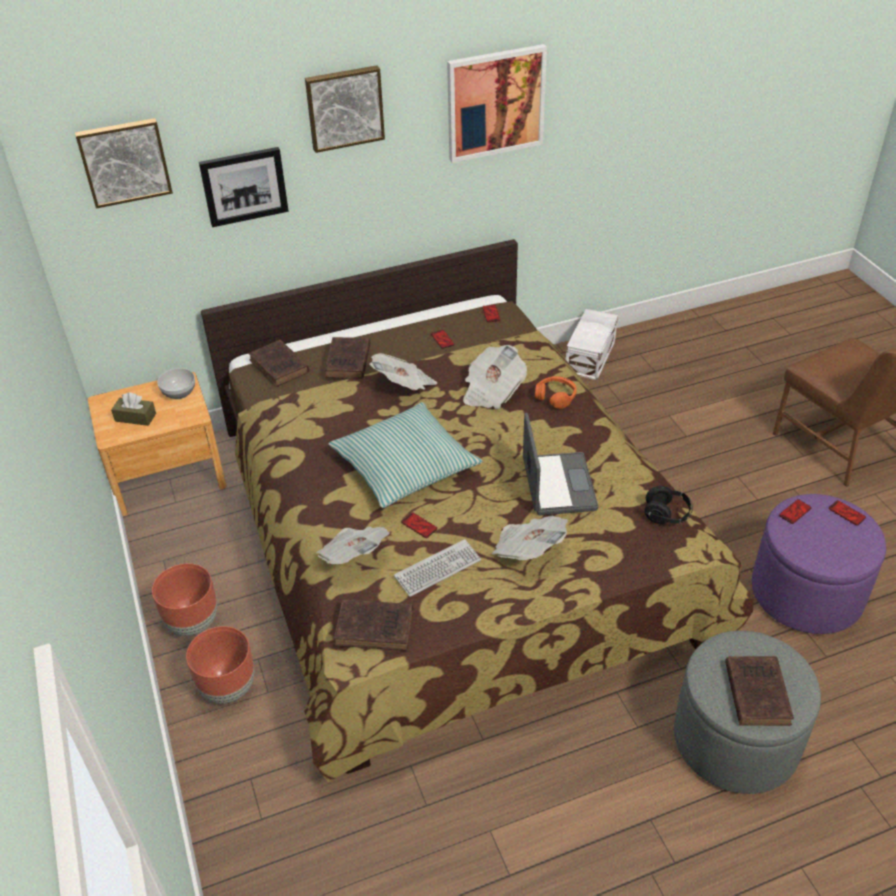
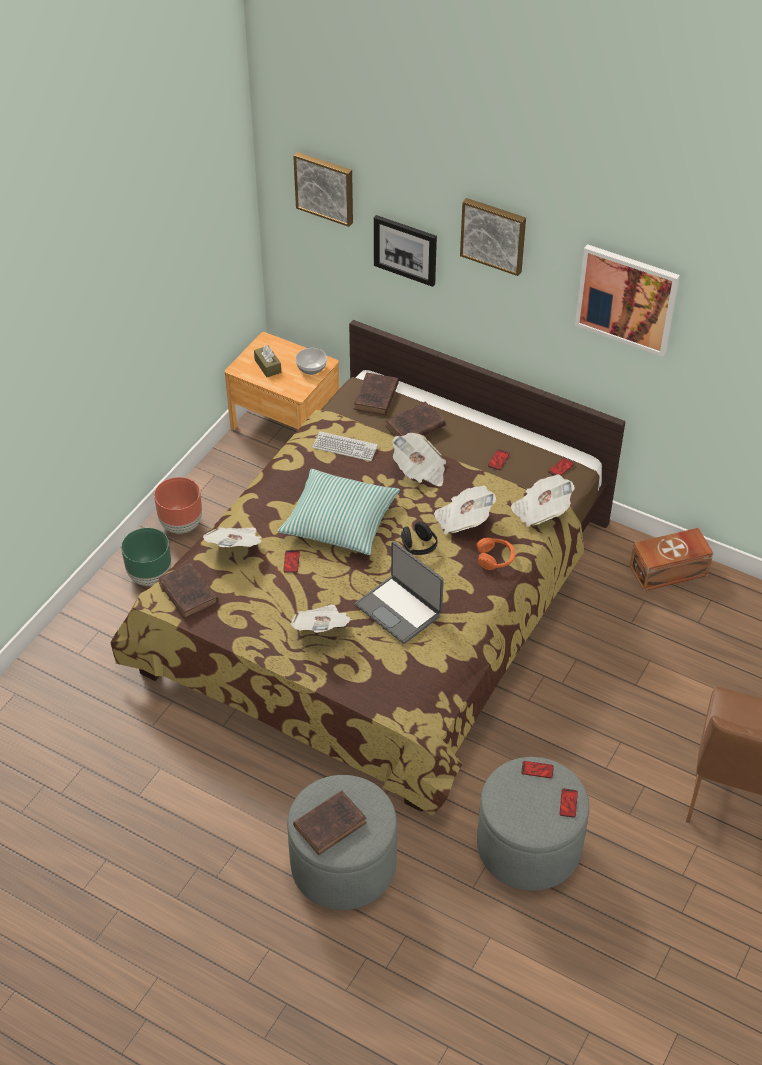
camera: 50 degrees right, 5 degrees up
brown planter [186,626,254,704] -> green planter [121,528,171,586]
keyboard [394,539,481,597] -> keyboard moved to [312,431,378,461]
laptop [523,413,598,515] -> laptop turned 90 degrees clockwise [355,541,444,644]
white storage box [566,309,618,380] -> brown storage box [630,528,714,591]
black headphones [645,486,693,524] -> black headphones moved to [401,521,438,555]
purple ottoman [752,494,886,634] -> grey ottoman [477,757,589,891]
none -> newspaper [511,475,575,527]

